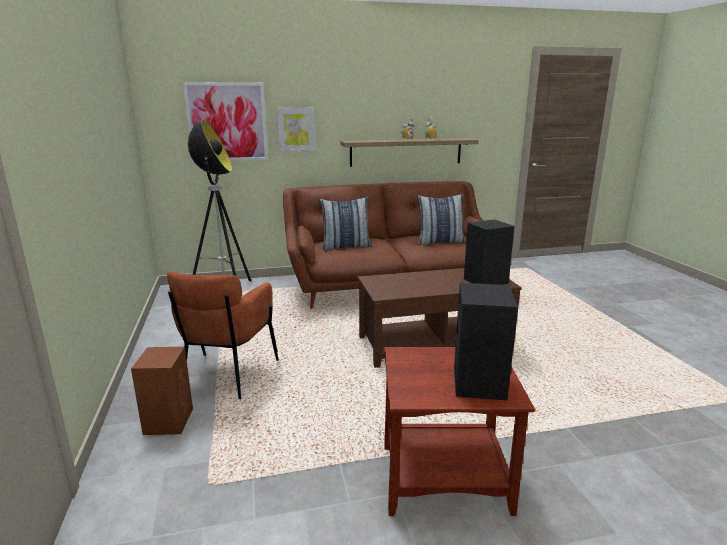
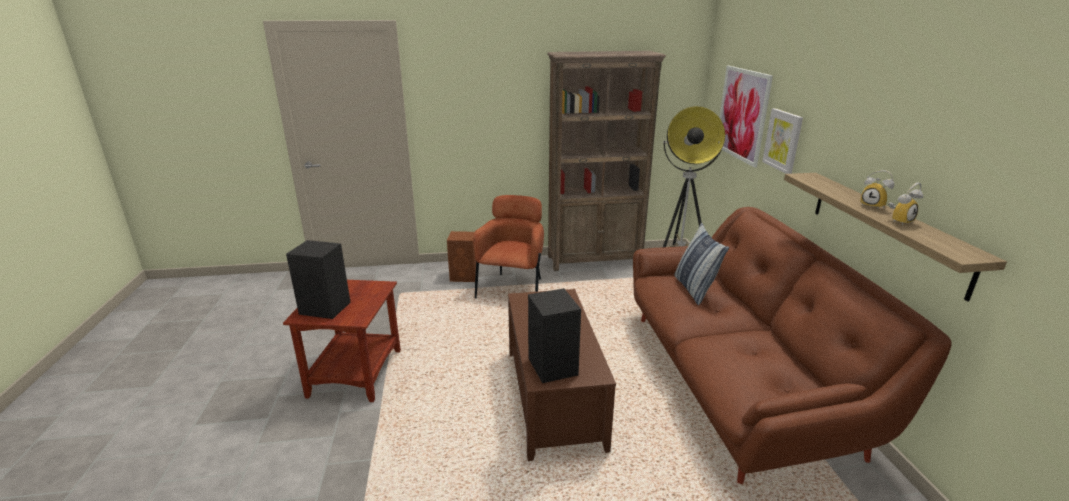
camera: 95 degrees right, 5 degrees up
brown armchair [167,271,279,399] -> brown armchair turned 90 degrees clockwise [473,195,544,298]
pillow [417,194,466,245] -> none
none -> brown bookcase [547,51,666,271]

